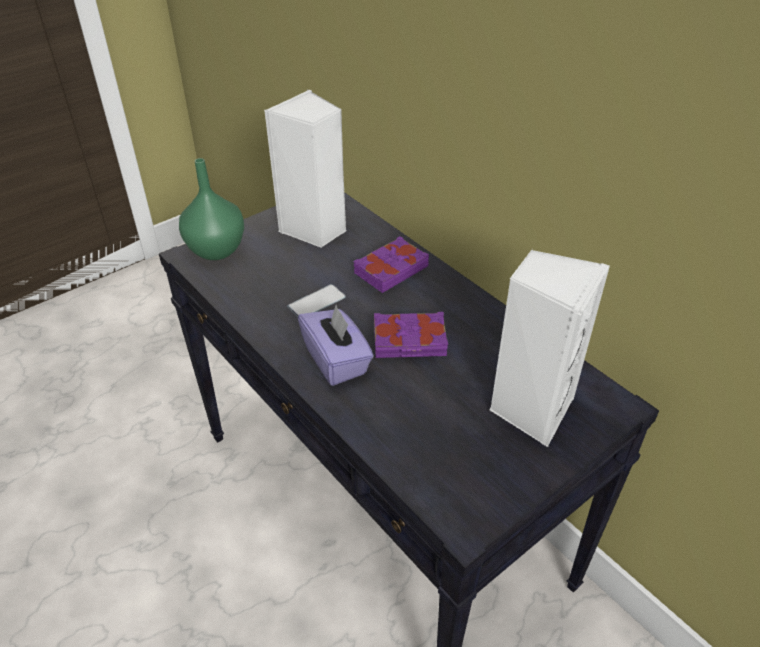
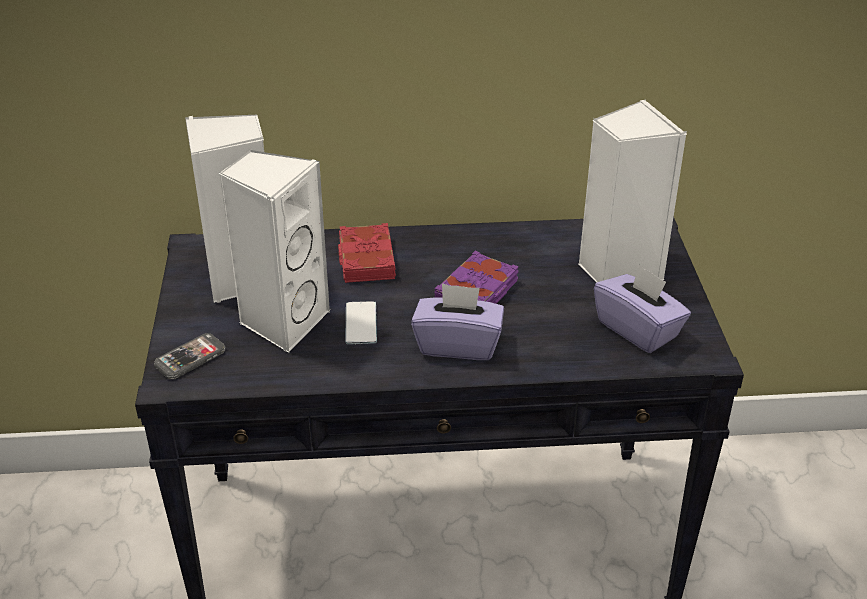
camera: 55 degrees left, 5 degrees down
green vase [179,158,244,260] -> phone [154,333,225,379]
purple book [353,236,429,293] -> red book [338,223,396,283]
none -> white speaker [218,149,330,353]
none -> purple tissue box [594,264,691,353]

